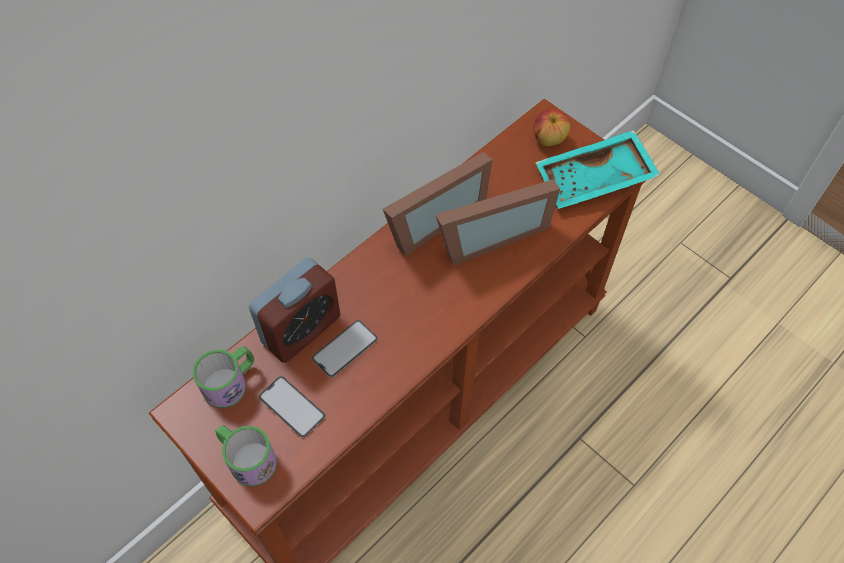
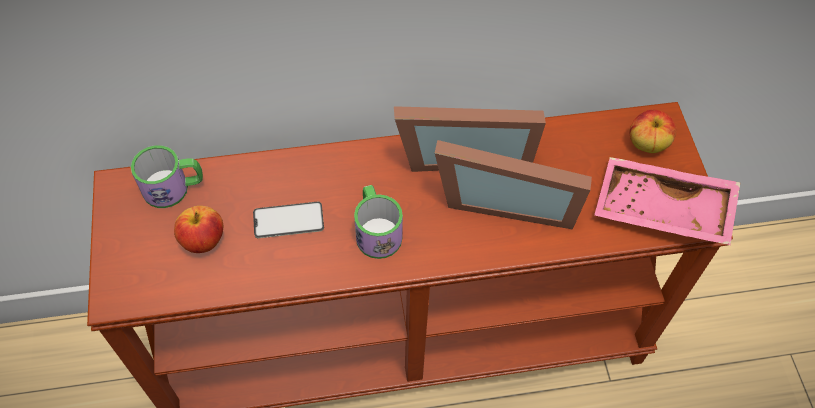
camera: 35 degrees right, 0 degrees up
mug [215,425,277,487] -> mug moved to [354,185,403,259]
alarm clock [249,257,340,363] -> none
phone [259,376,325,438] -> apple [174,206,223,253]
turquoise tray [535,130,660,209] -> pink tray [594,157,741,245]

